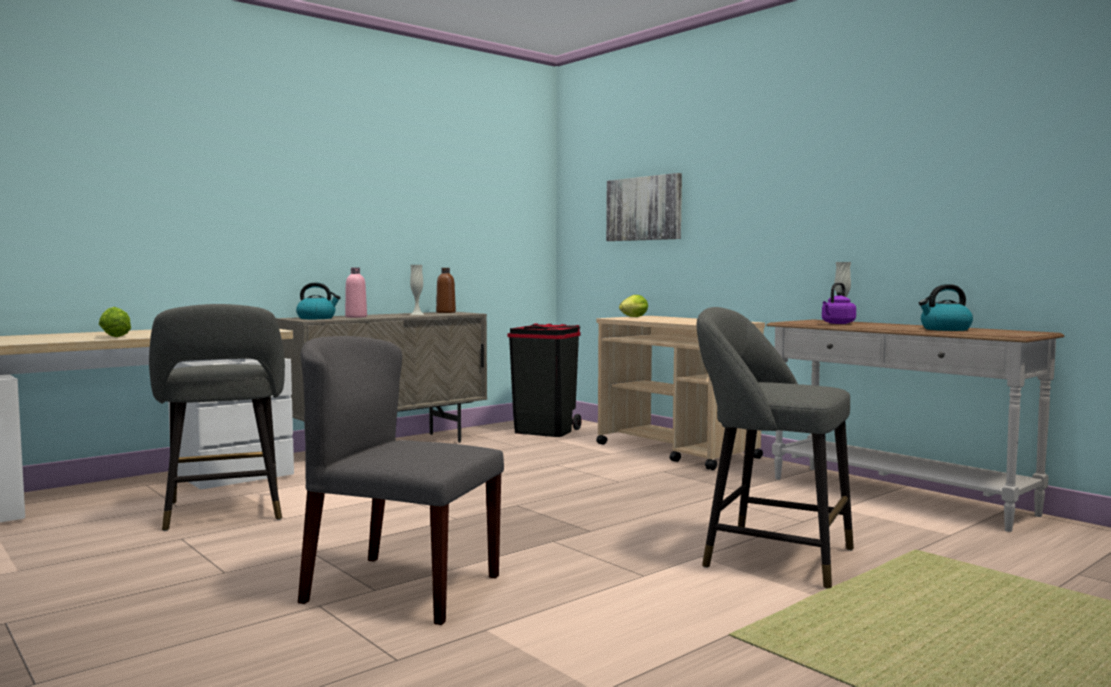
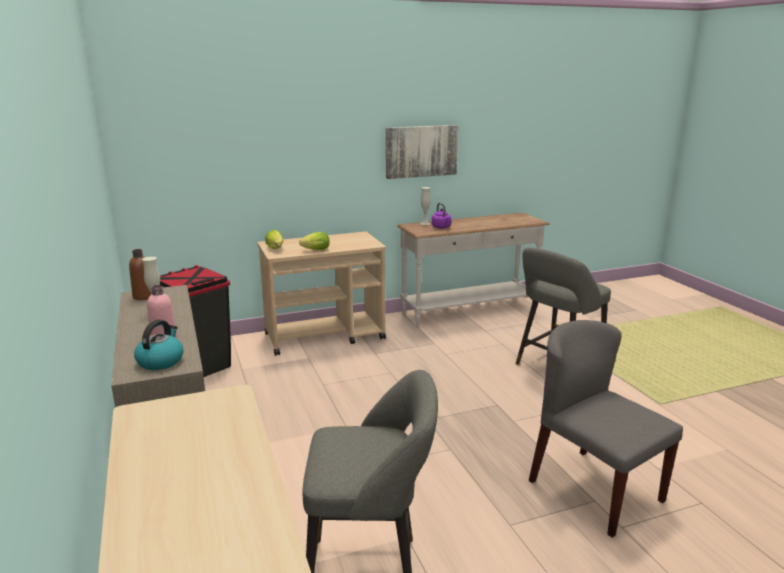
camera: 70 degrees left, 15 degrees up
lettuce [99,307,131,337] -> lettuce moved to [299,232,330,250]
grey chair [298,336,504,625] -> grey chair turned 105 degrees clockwise [529,320,683,537]
picture [606,173,682,241] -> picture moved to [386,125,459,179]
kettle [919,284,973,331] -> none

